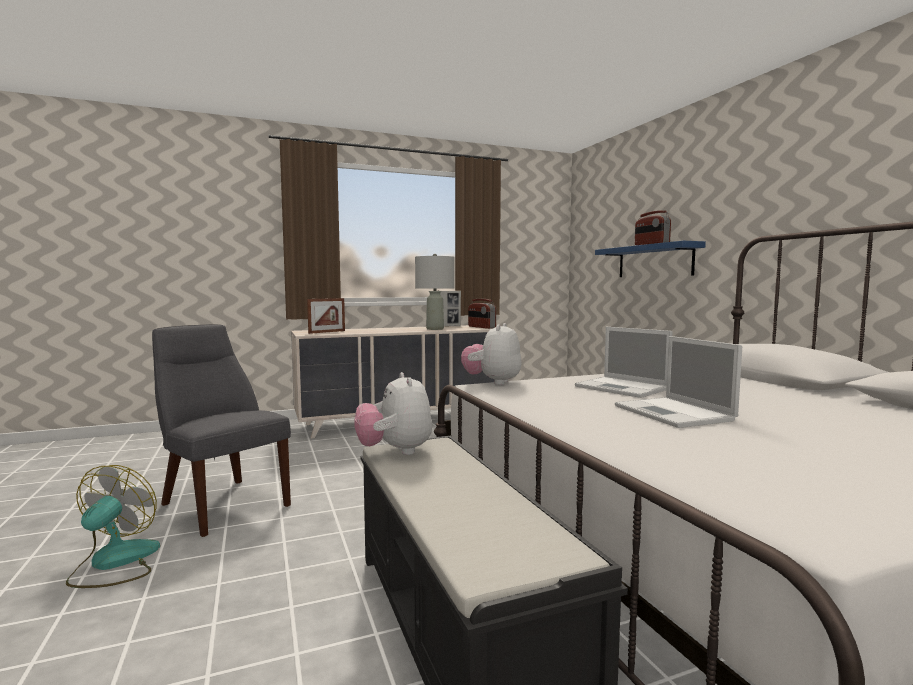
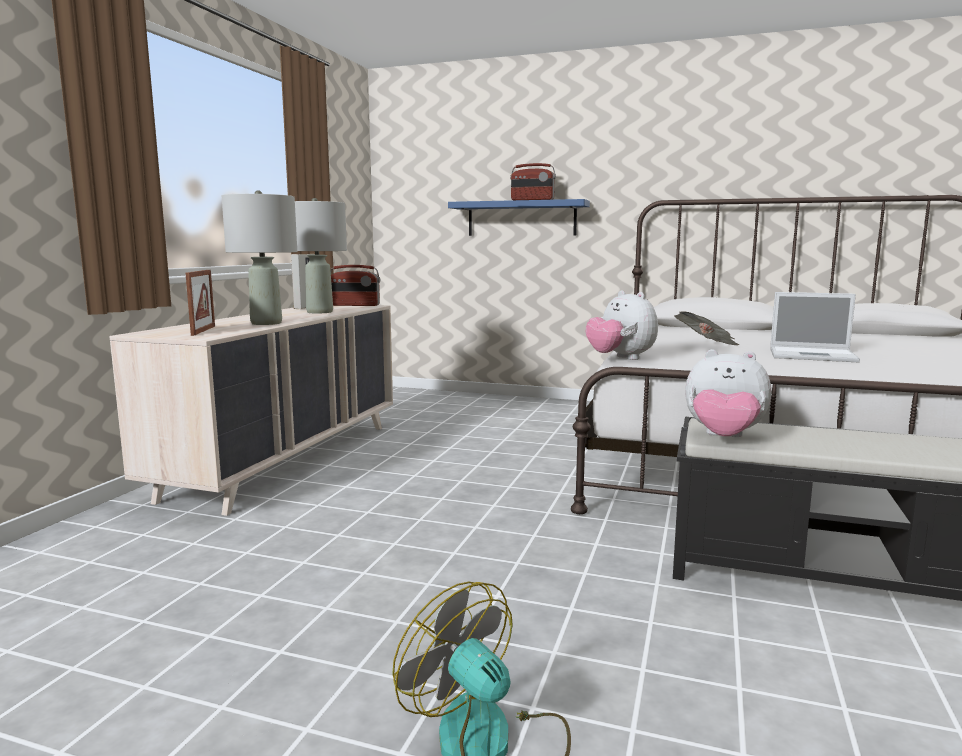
camera: 50 degrees left, 5 degrees up
grey chair [152,325,291,537] -> none
laptop [575,327,672,398] -> newspaper [674,312,739,345]
none -> grey table lamp [222,190,297,325]

